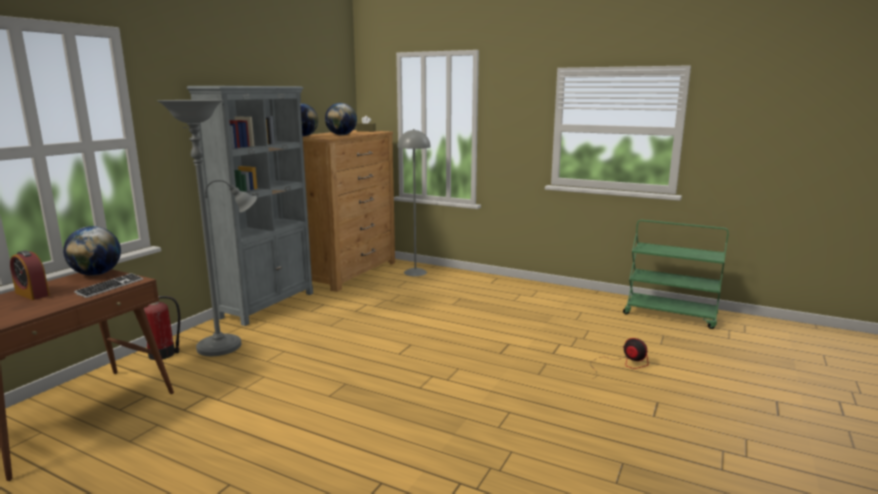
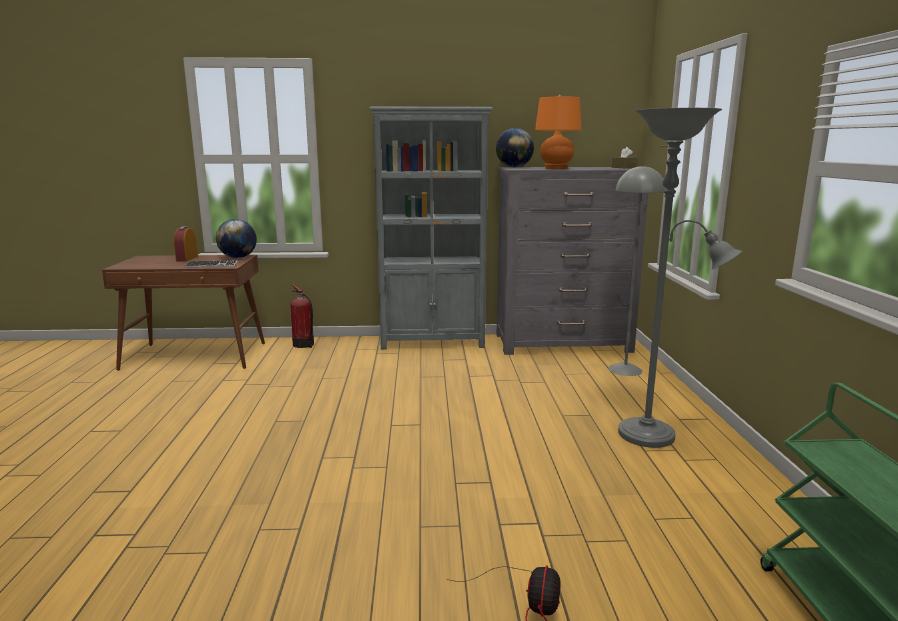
camera: 60 degrees right, 0 degrees up
grey floor lamp [157,100,257,356] -> grey floor lamp moved to [618,108,742,448]
brown dresser [303,130,395,292] -> grey dresser [497,167,648,355]
globe [325,103,357,135] -> orange table lamp [535,95,581,169]

